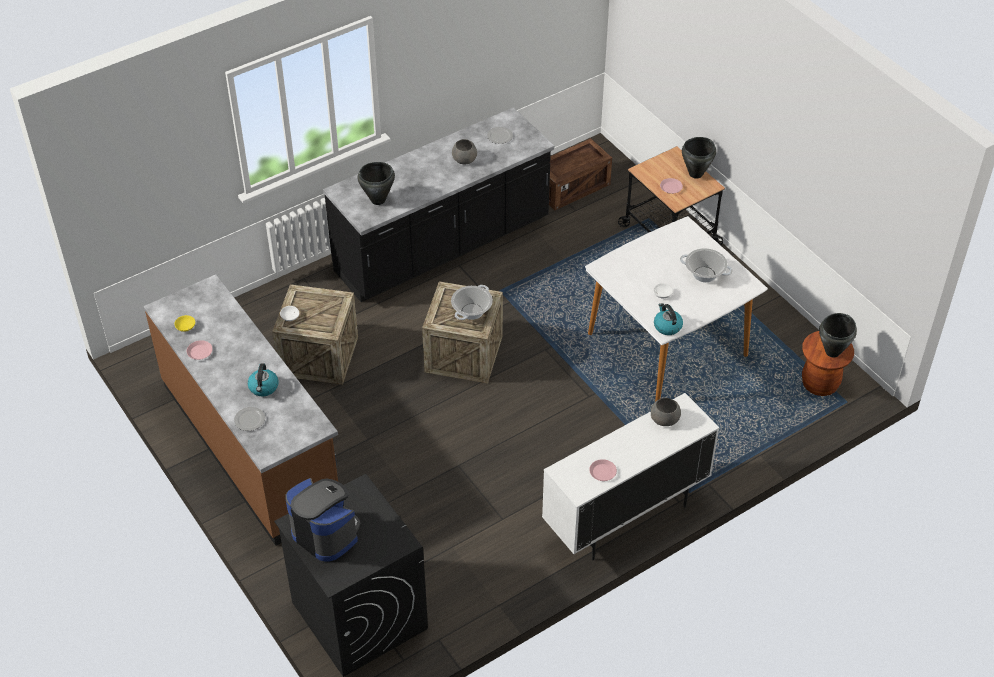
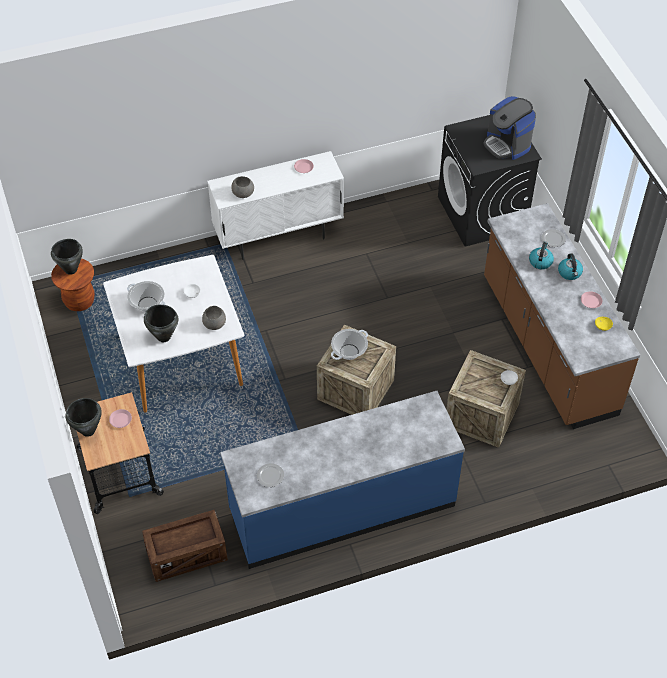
camera: 165 degrees left, 5 degrees up
black counter [323,107,554,302] -> blue counter [220,391,465,569]
black cooking pot [358,162,395,205] -> black cooking pot moved to [144,304,179,342]
grey bowl [452,139,477,164] -> grey bowl moved to [202,306,226,330]
kettle [654,303,683,335] -> kettle moved to [558,253,583,280]

